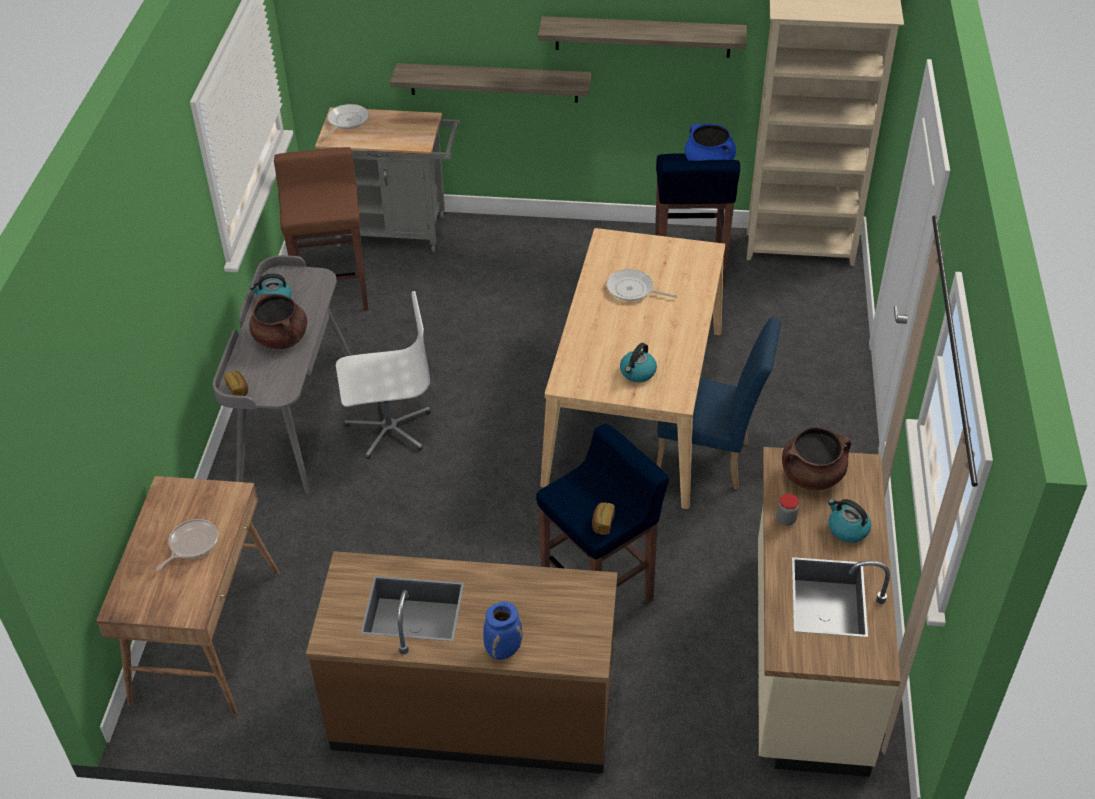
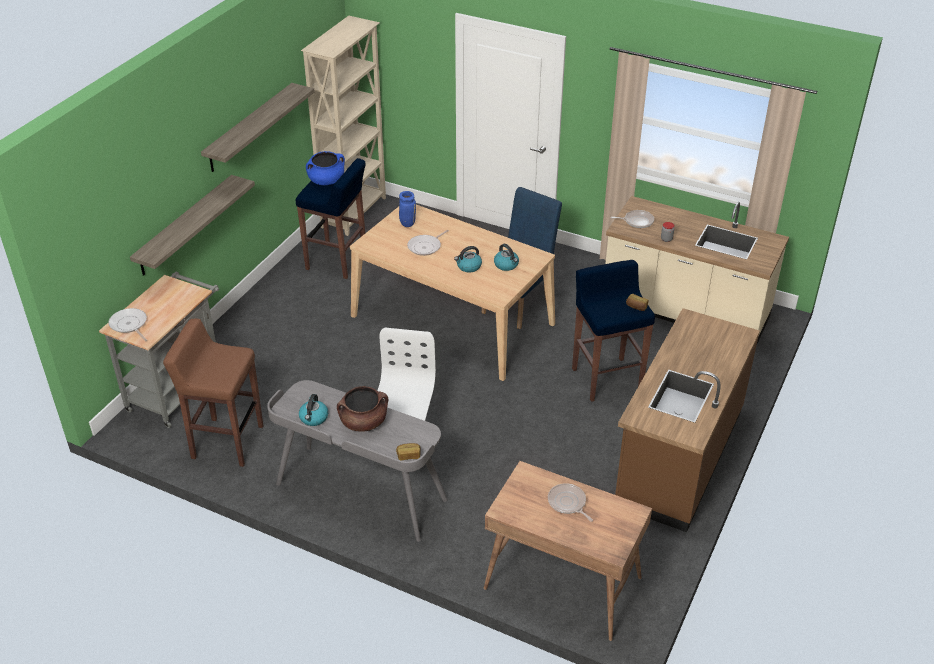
camera: 70 degrees left, 5 degrees down
blue vase [483,602,522,660] -> blue vase moved to [399,191,416,227]
brown cooking pot [782,427,851,490] -> frying pan [610,210,654,228]
kettle [828,499,871,543] -> kettle moved to [454,246,482,272]

